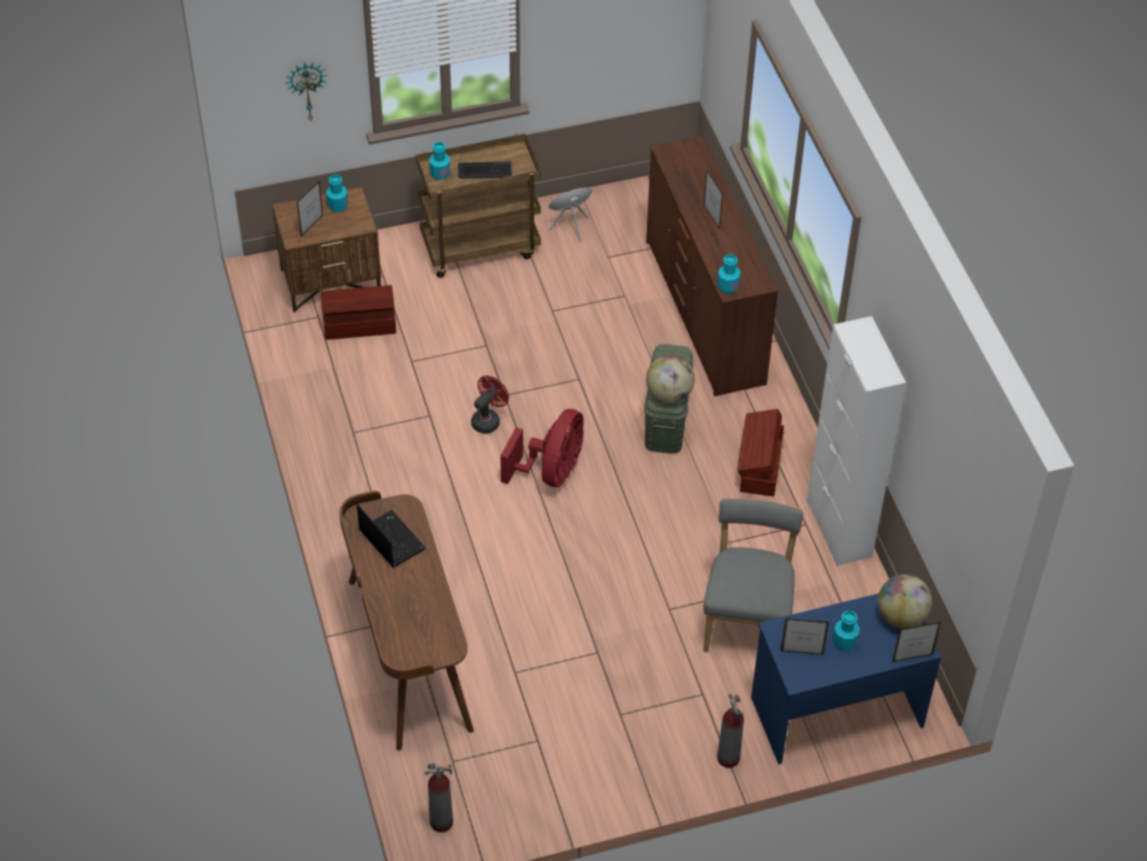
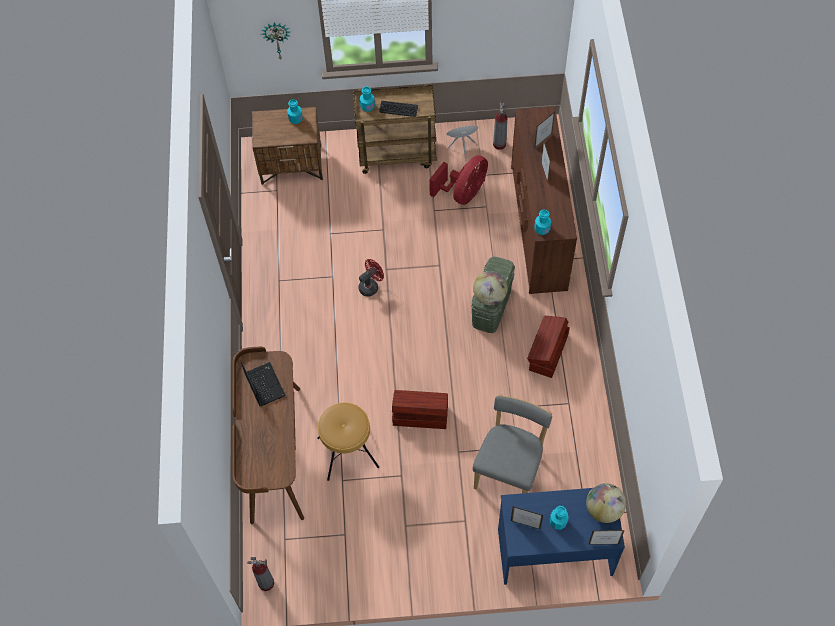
camera: 15 degrees right, 10 degrees up
picture frame [297,181,323,236] -> picture frame moved to [534,112,555,148]
brown storage box [321,285,396,340] -> brown storage box moved to [392,390,448,429]
red fan [500,409,584,487] -> red fan moved to [429,155,488,205]
fire extinguisher [717,693,744,768] -> fire extinguisher moved to [493,102,507,150]
white cabinet [807,316,906,566] -> none
none -> brown stool [317,402,379,481]

